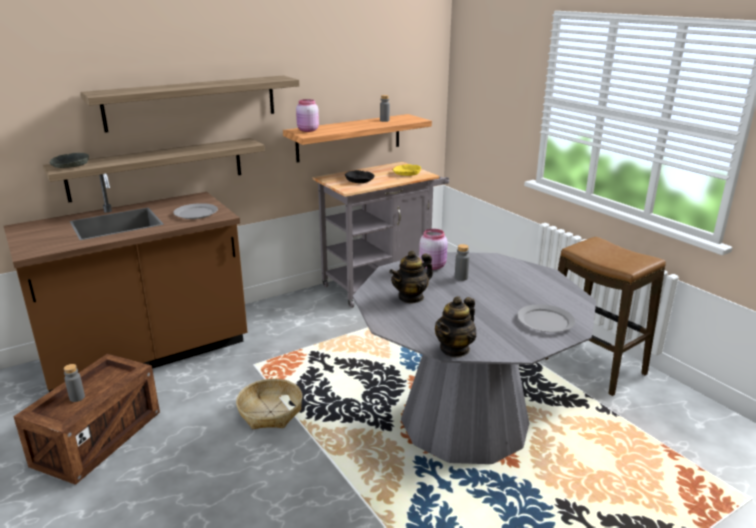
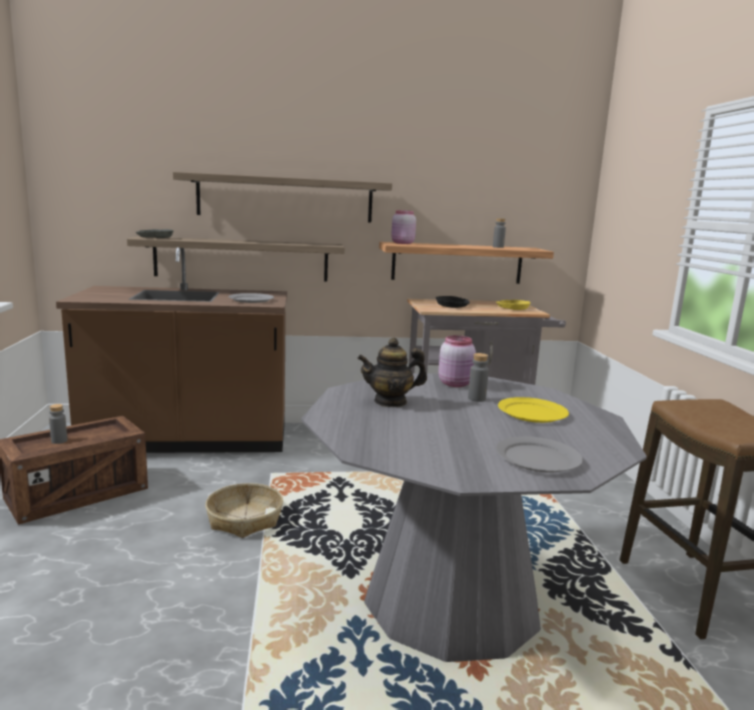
camera: 25 degrees right, 10 degrees down
teapot [435,296,477,358] -> none
none -> yellow plate [498,397,569,423]

